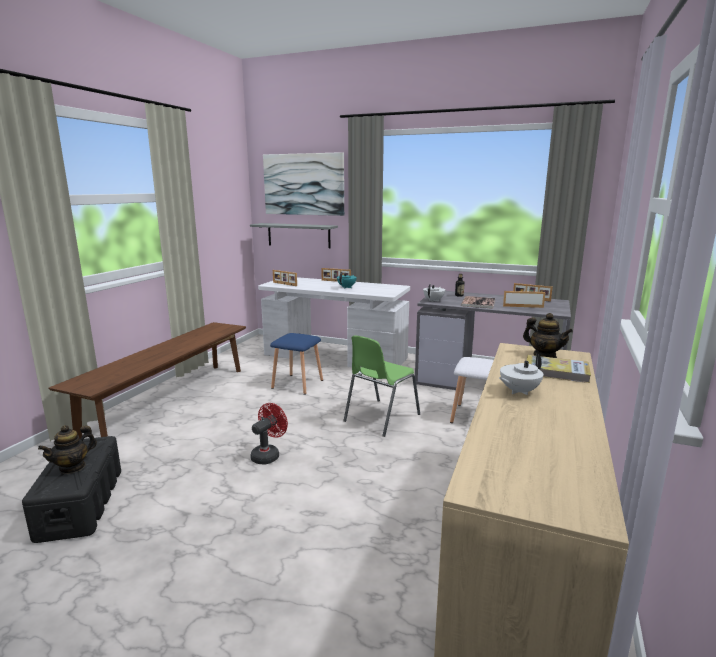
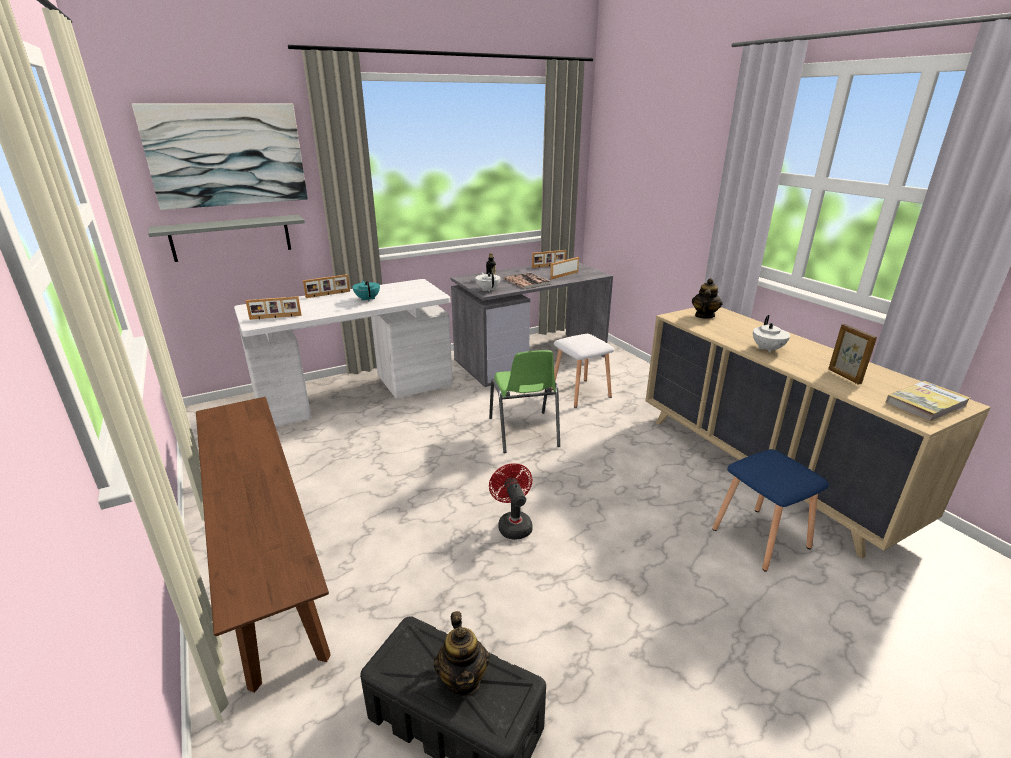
camera: 50 degrees left, 10 degrees up
blue stool [270,333,323,395] -> blue stool moved to [712,449,829,572]
teapot [523,313,573,358] -> teapot turned 60 degrees counterclockwise [692,278,723,318]
book [527,355,591,383] -> book moved to [885,381,970,422]
none -> picture frame [828,324,877,384]

